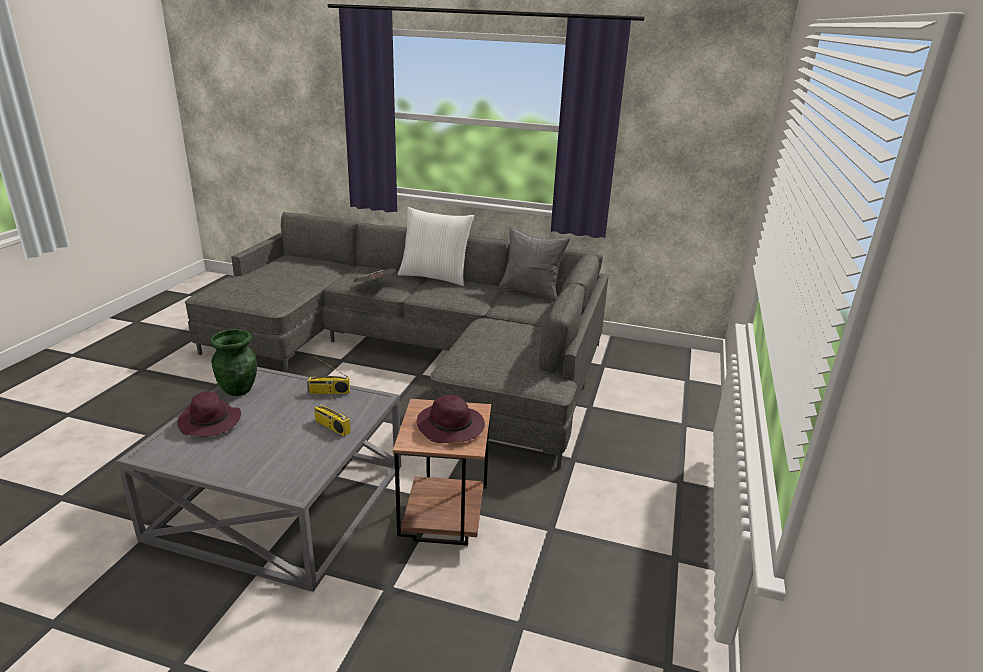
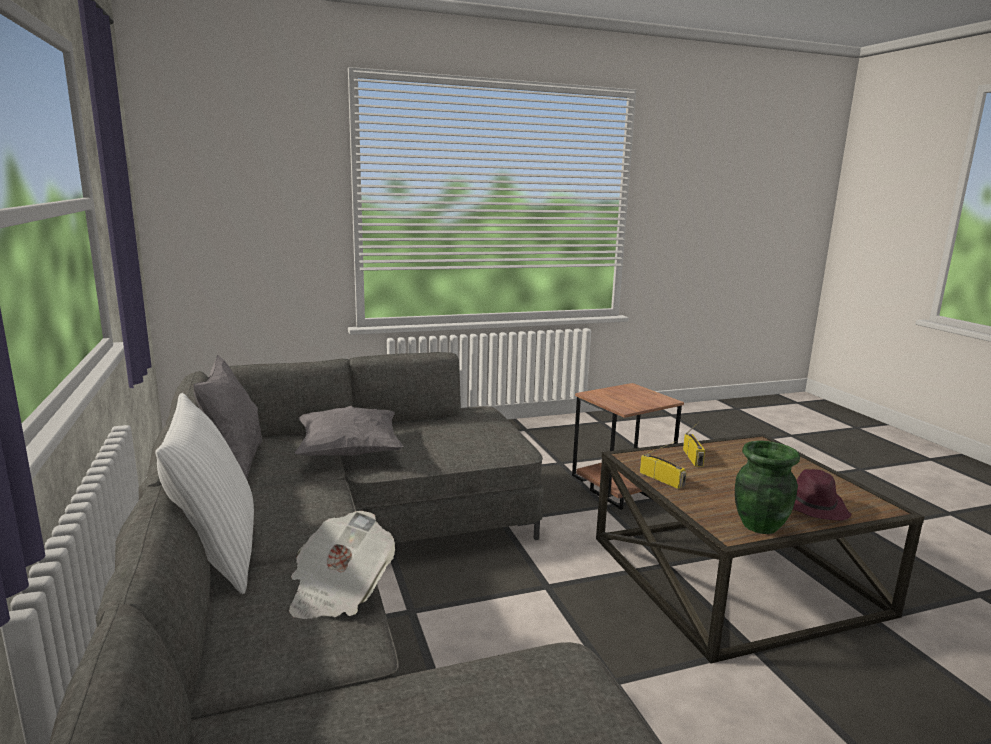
camera: 125 degrees left, 10 degrees down
grey coffee table [116,367,401,592] -> brown coffee table [596,434,924,663]
purple hat [417,395,485,443] -> none
none -> grey pillow [295,406,404,456]

